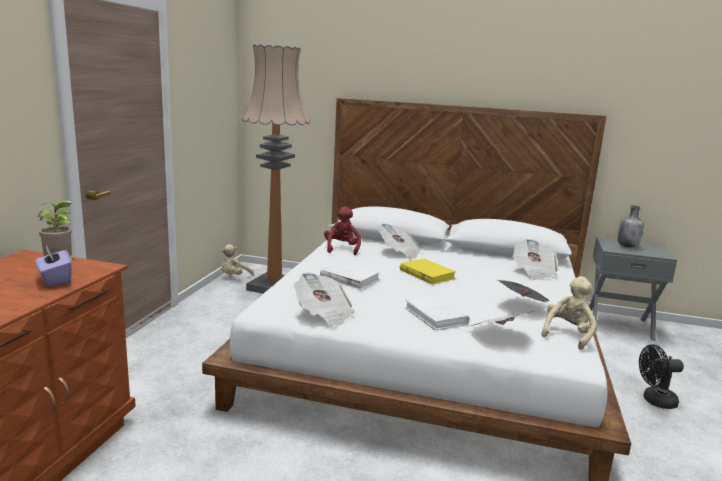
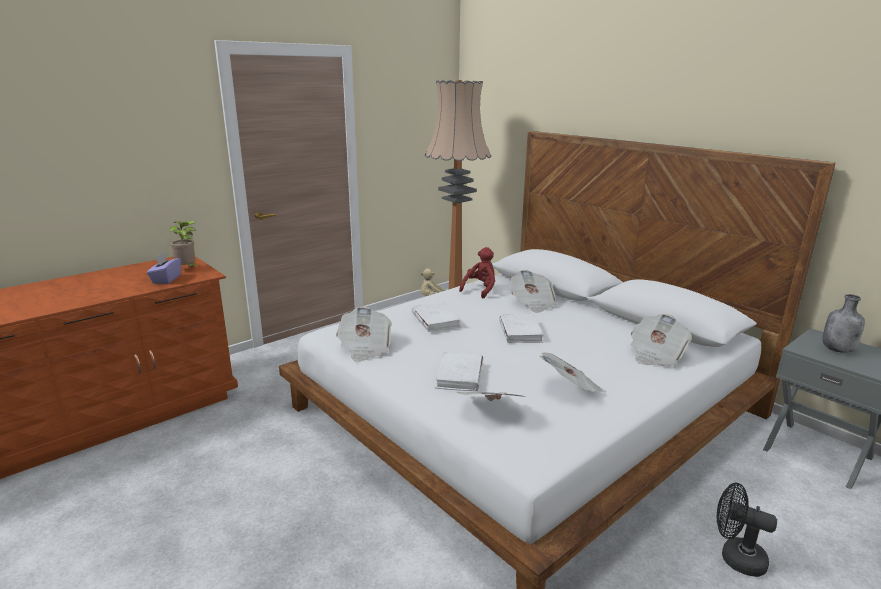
camera: 35 degrees right, 5 degrees up
yellow book [400,258,456,284] -> white book [499,314,544,343]
beige plush toy [541,276,597,350] -> none

